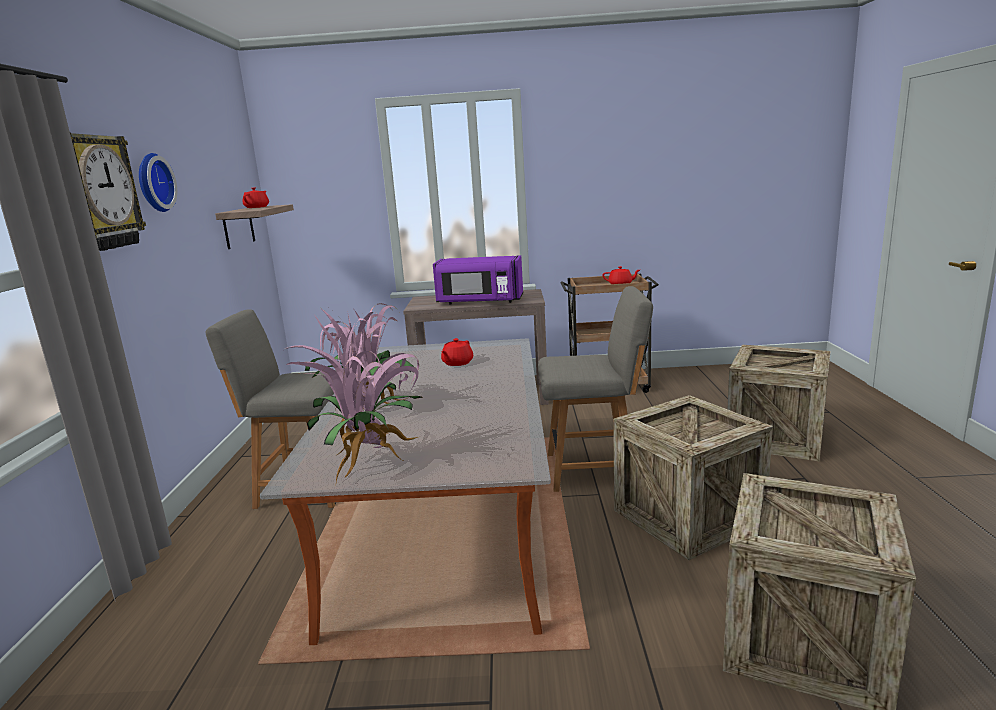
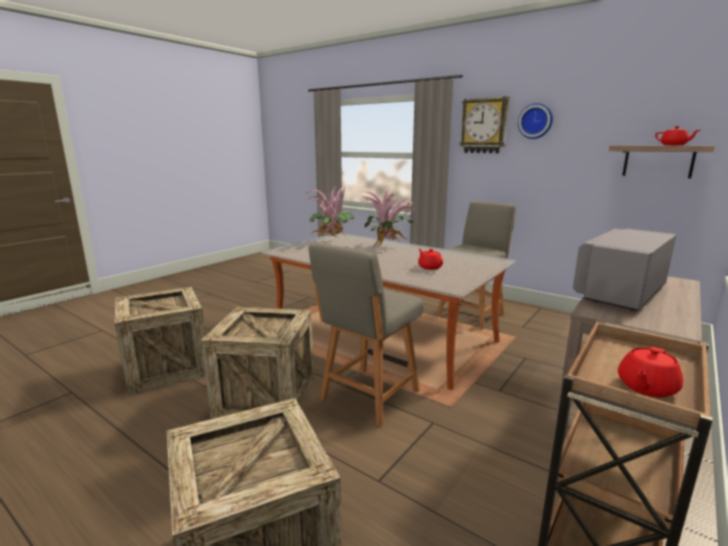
camera: 125 degrees right, 0 degrees up
purple microwave [433,255,523,305] -> grey microwave [573,229,676,311]

